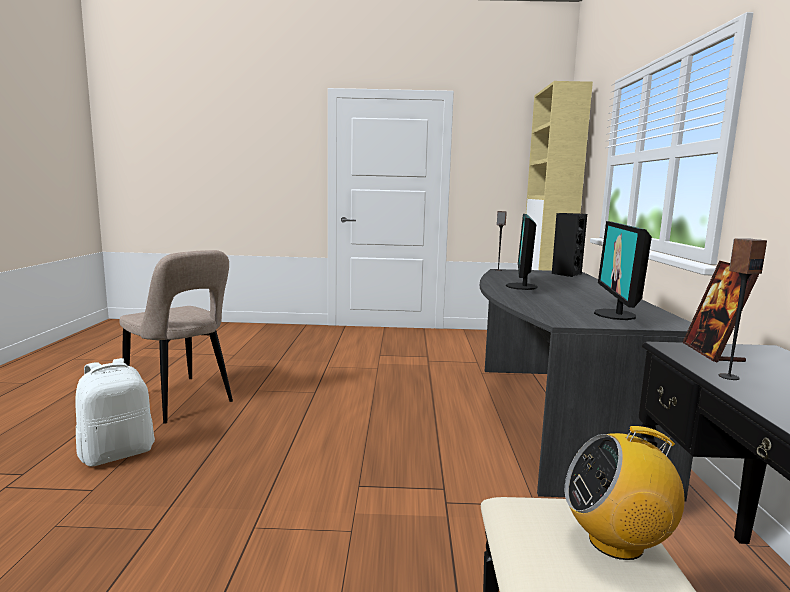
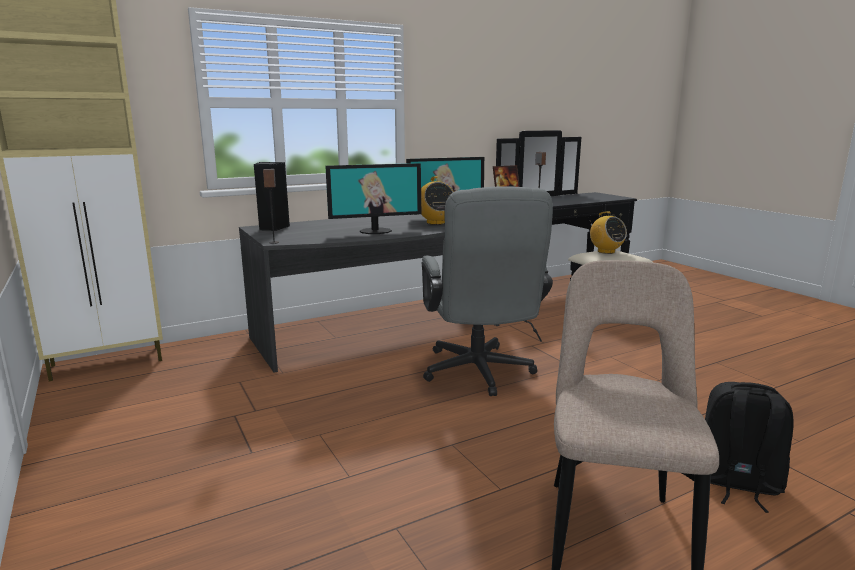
camera: 120 degrees left, 5 degrees up
white backpack [75,358,155,467] -> black backpack [705,382,794,513]
none -> radio [421,176,454,225]
none -> grey office chair [422,186,553,396]

